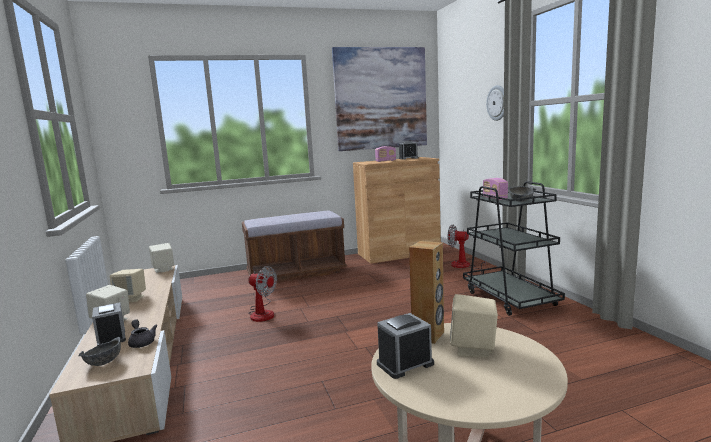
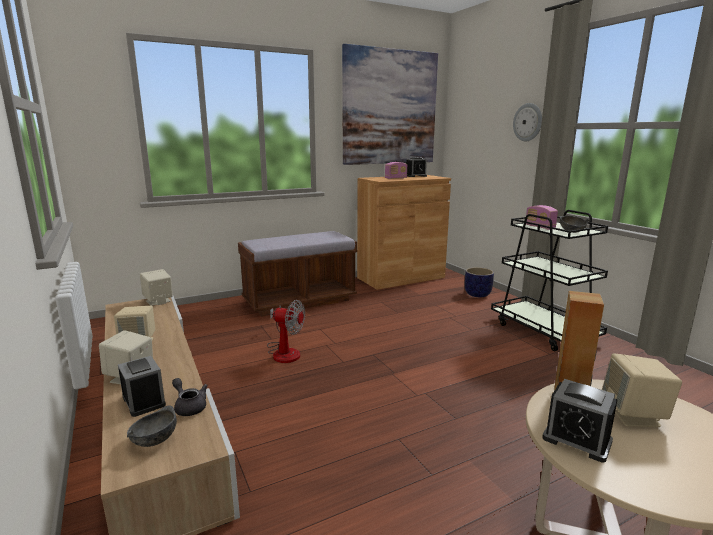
camera: 10 degrees left, 5 degrees up
alarm clock [377,313,434,379] -> alarm clock turned 105 degrees counterclockwise [542,379,618,463]
fan [448,224,486,276] -> planter [465,267,494,297]

